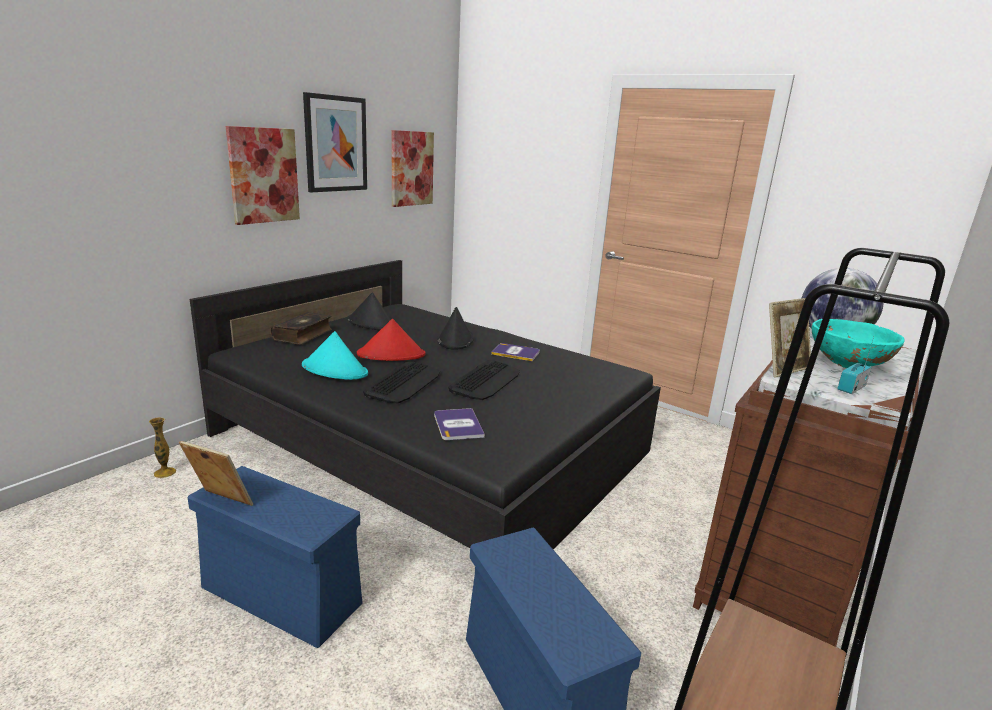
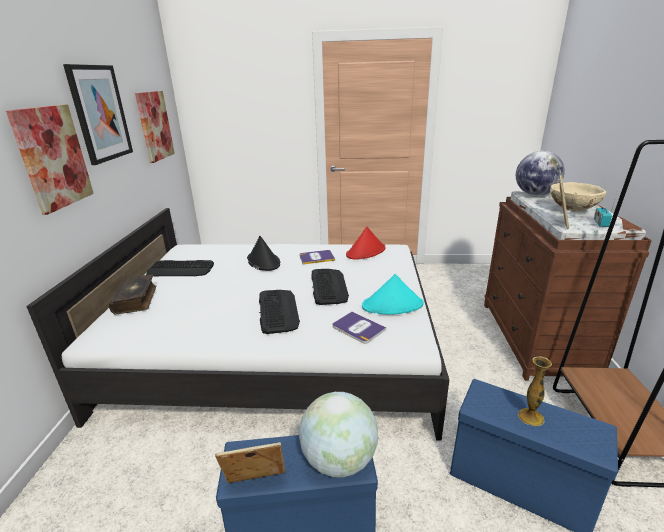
camera: 30 degrees left, 5 degrees up
vase [149,417,176,478] -> vase moved to [518,356,552,426]
black bed [190,260,661,550] -> white bed [26,208,449,441]
turquoise hat [302,331,368,380] -> turquoise hat moved to [362,274,424,315]
black hat [347,292,391,330] -> keyboard [146,260,214,277]
red hat [357,319,426,361] -> red hat moved to [346,227,386,260]
turquoise bowl [811,319,905,368] -> beige bowl [550,182,606,212]
none -> globe [299,392,378,478]

